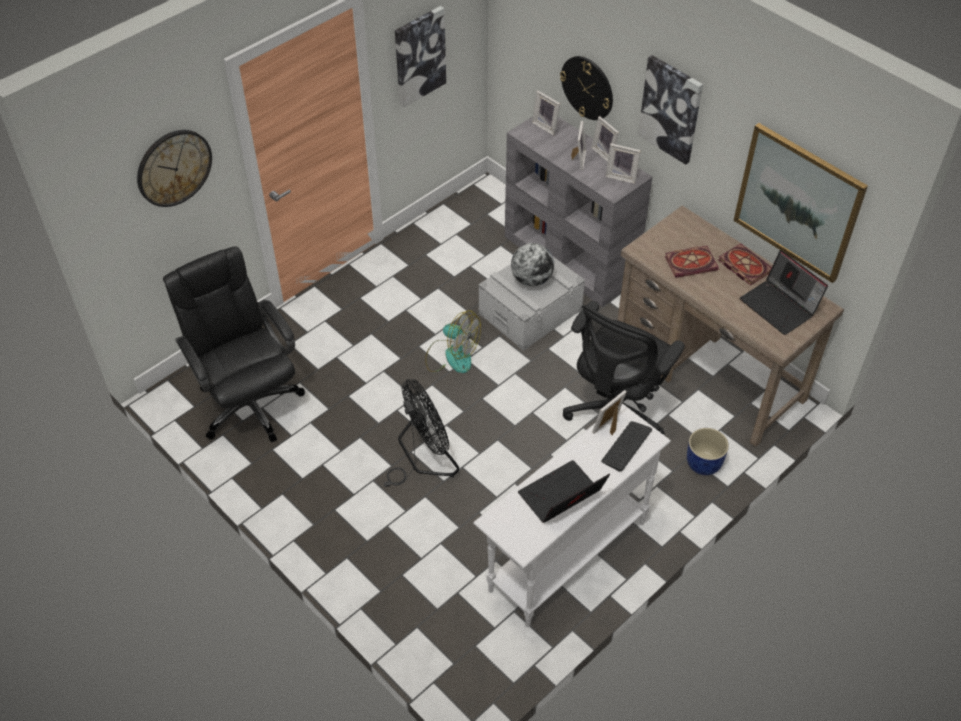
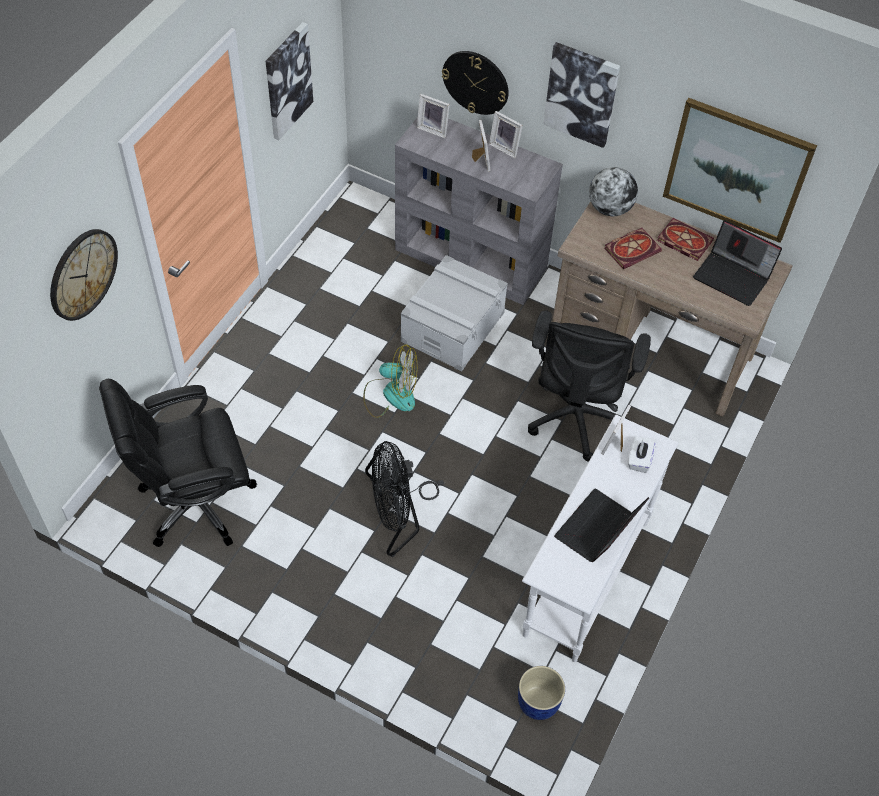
camera: 20 degrees left, 5 degrees up
black office chair [163,246,305,442] -> black office chair turned 60 degrees counterclockwise [99,379,257,547]
black fan [382,379,459,487] -> black fan turned 150 degrees counterclockwise [365,441,445,558]
globe [511,243,554,287] -> globe moved to [589,167,638,216]
keyboard [601,421,652,472] -> white tissue box [628,437,656,473]
picture frame [606,143,641,184] -> none
blue planter [687,428,729,475] -> blue planter moved to [518,666,565,720]

